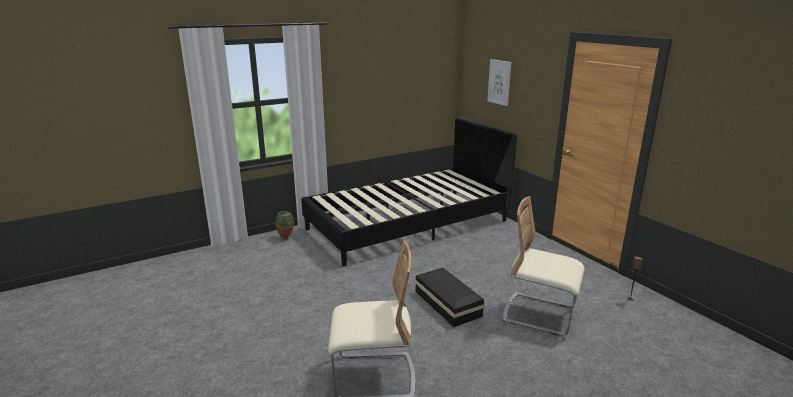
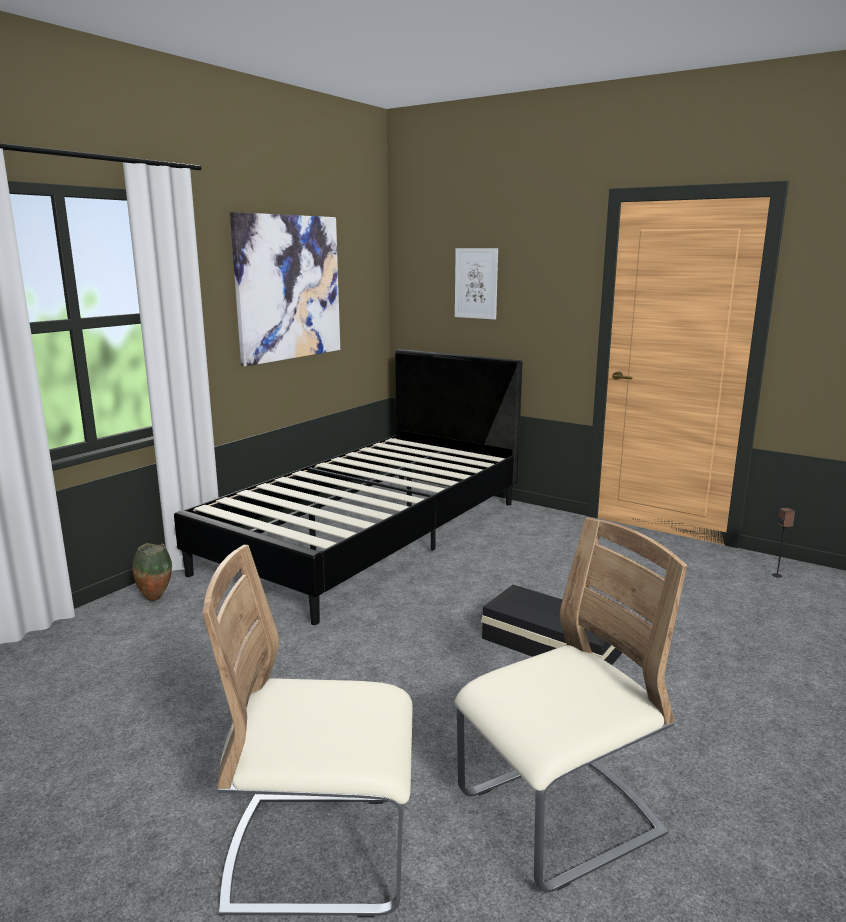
camera: 25 degrees left, 5 degrees down
beige chair [503,196,585,335] -> beige chair moved to [202,545,413,917]
none -> picture [230,212,340,367]

